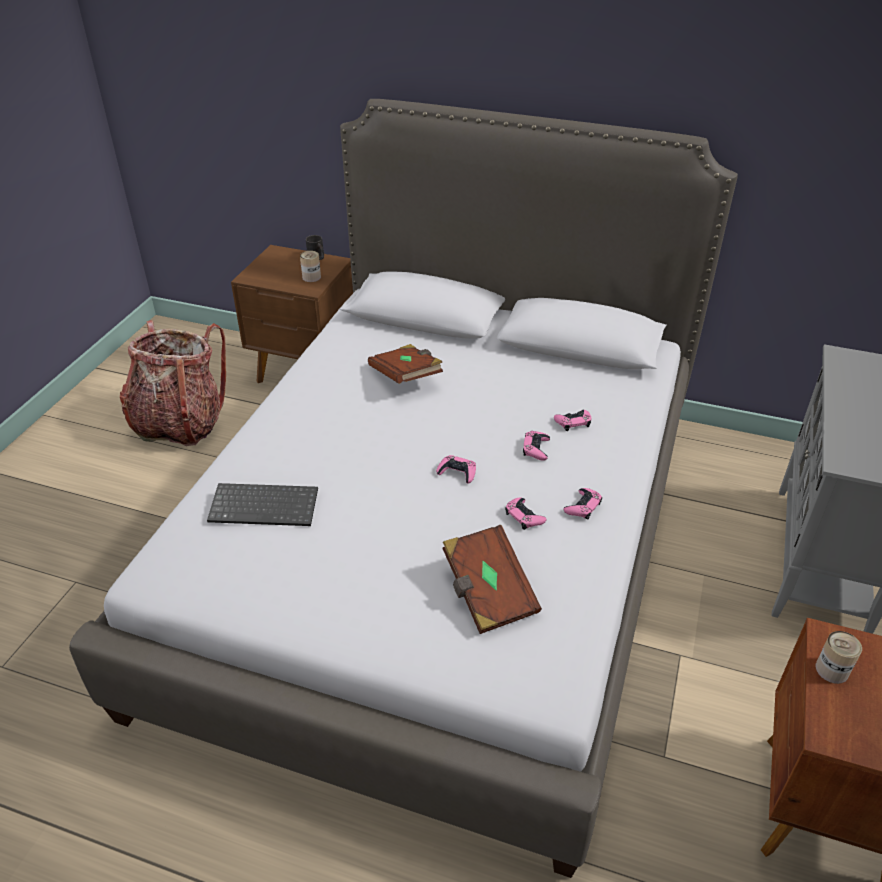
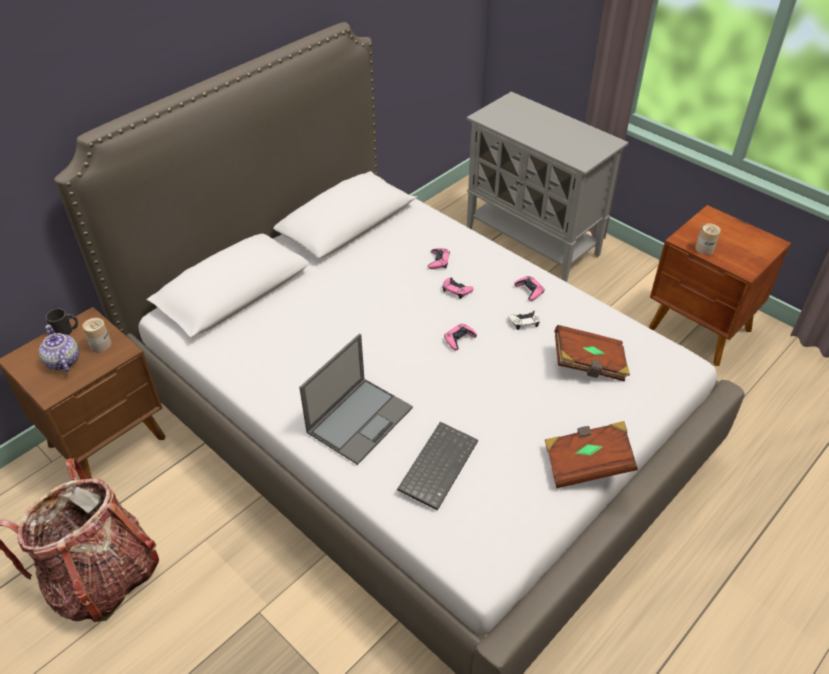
camera: 65 degrees left, 5 degrees up
brown book [368,344,443,384] -> brown book moved to [545,421,638,488]
pink game controller [505,498,546,530] -> white game controller [508,310,540,330]
none -> teapot [39,325,79,372]
none -> laptop [299,333,413,465]

